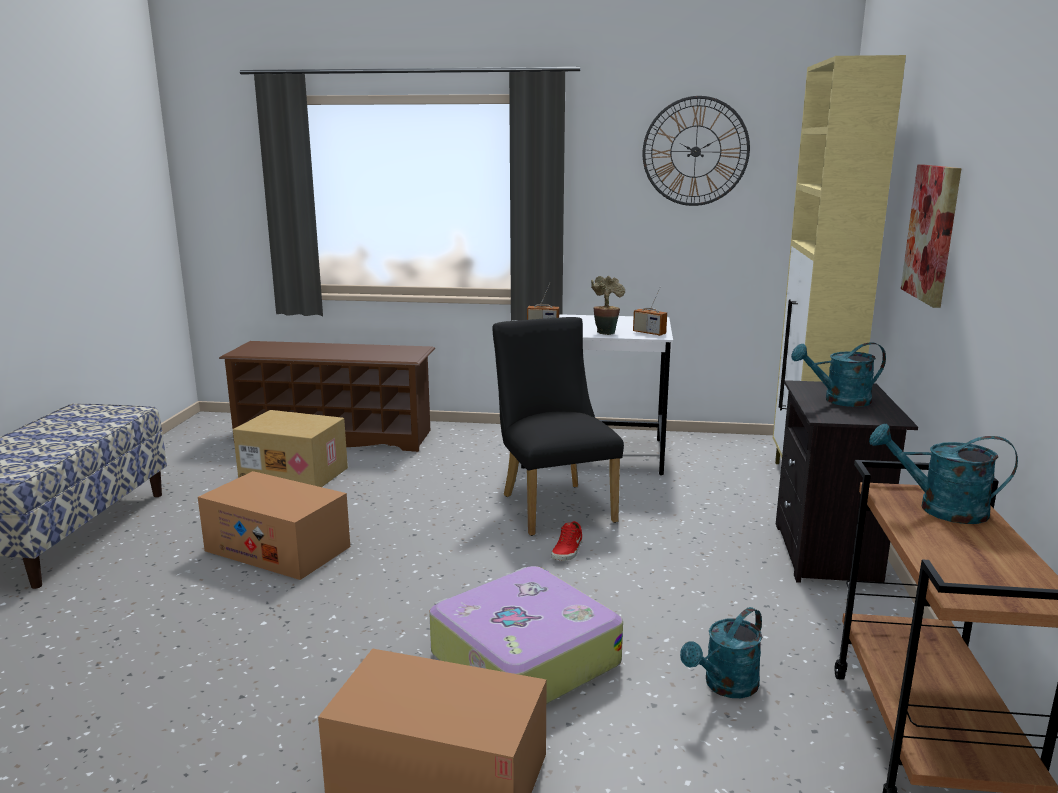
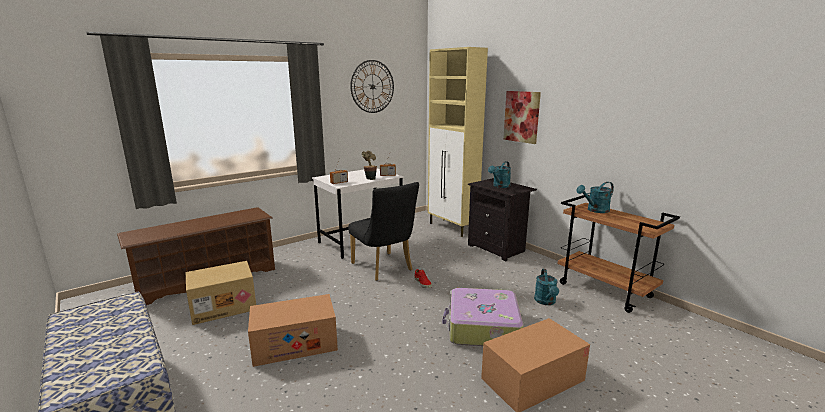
camera: 45 degrees left, 0 degrees up
black chair [492,317,624,536] -> black chair turned 150 degrees counterclockwise [348,182,419,281]

